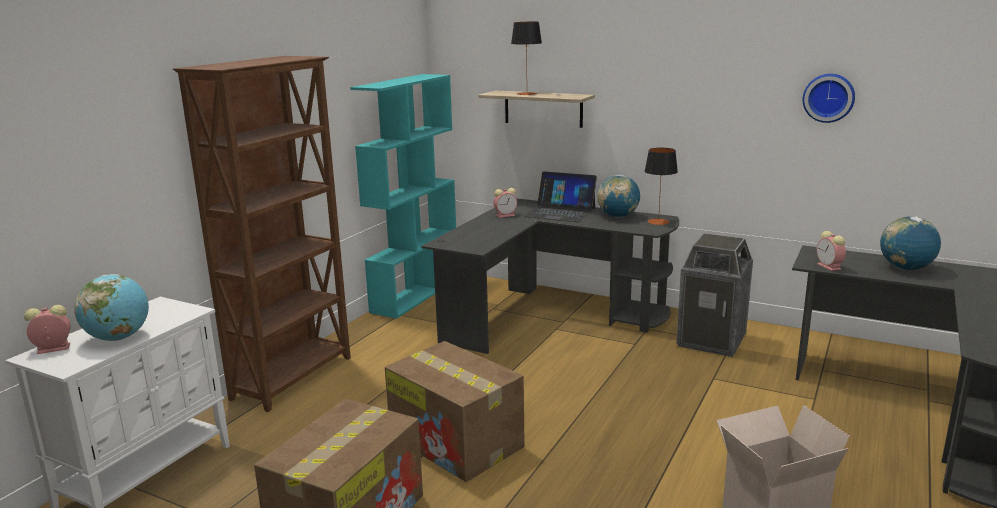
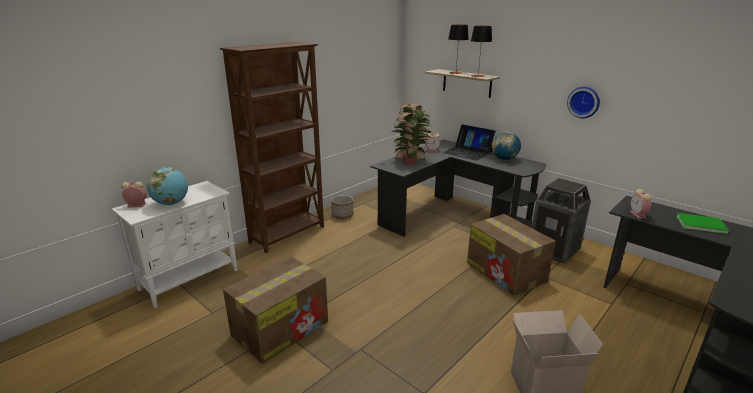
camera: 15 degrees right, 5 degrees up
turquoise bookcase [350,74,456,319] -> none
cardboard box [385,341,525,482] -> cardboard box moved to [467,214,556,296]
table lamp [645,148,678,225] -> table lamp moved to [471,26,492,77]
wall clock [802,74,855,123] -> wall clock moved to [567,87,600,118]
globe [880,216,941,270] -> green book [676,213,729,234]
none -> planter [331,195,353,219]
none -> potted plant [391,104,432,164]

